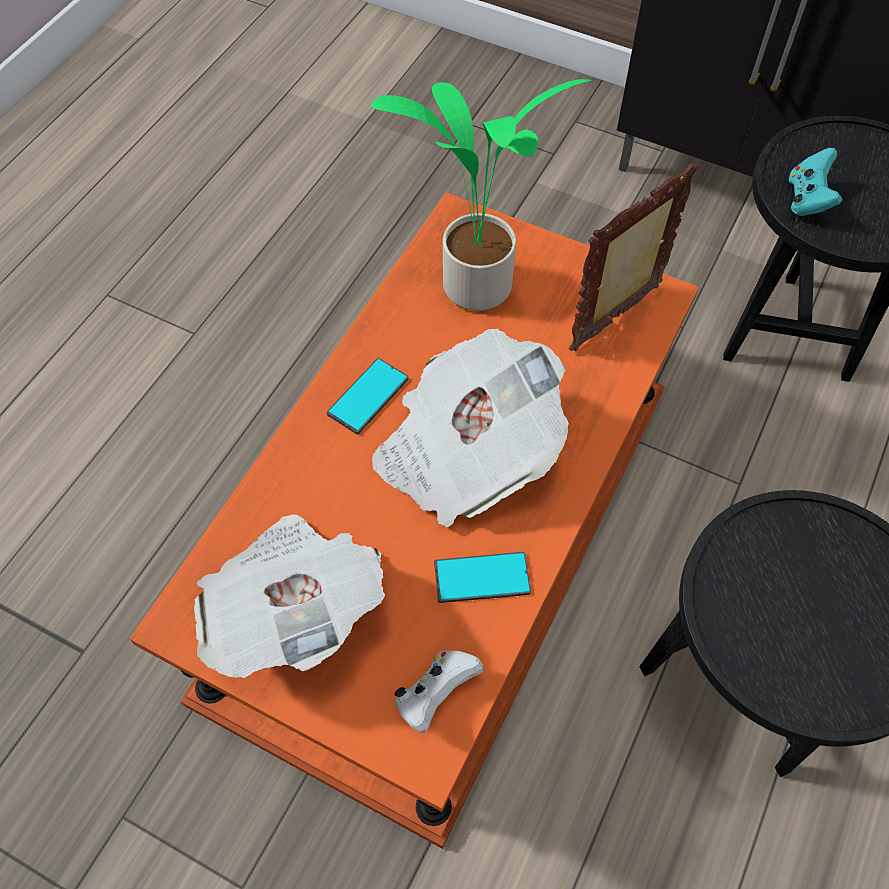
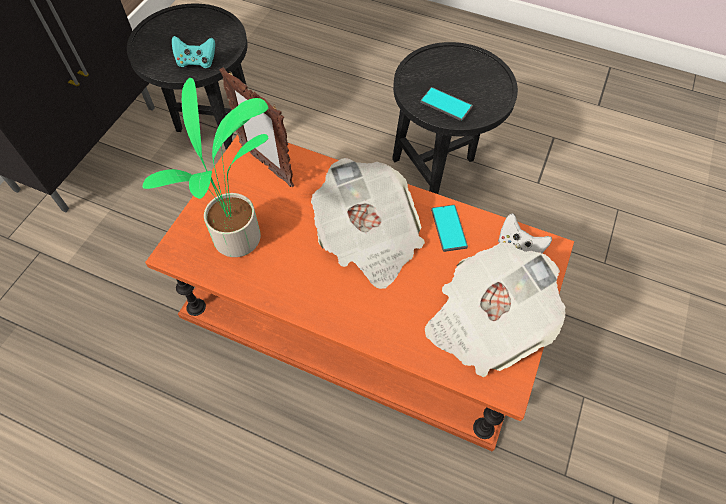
camera: 95 degrees left, 0 degrees up
phone [327,358,408,434] -> phone moved to [420,87,473,121]

